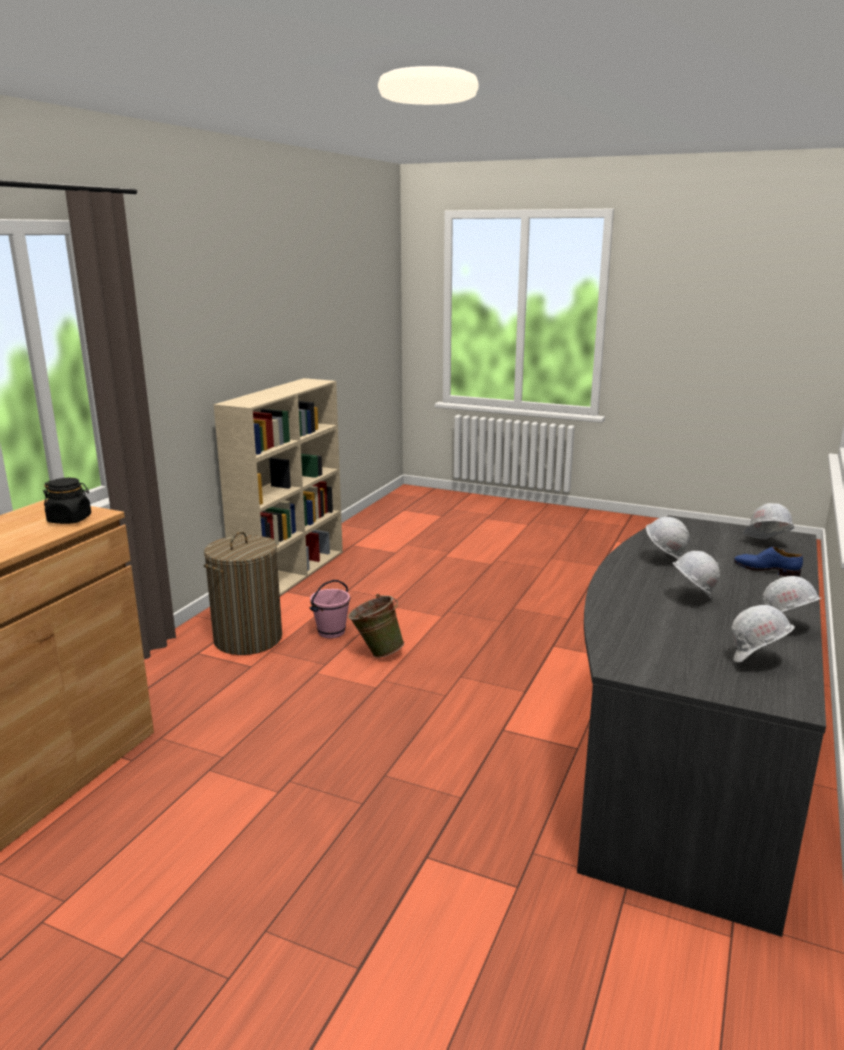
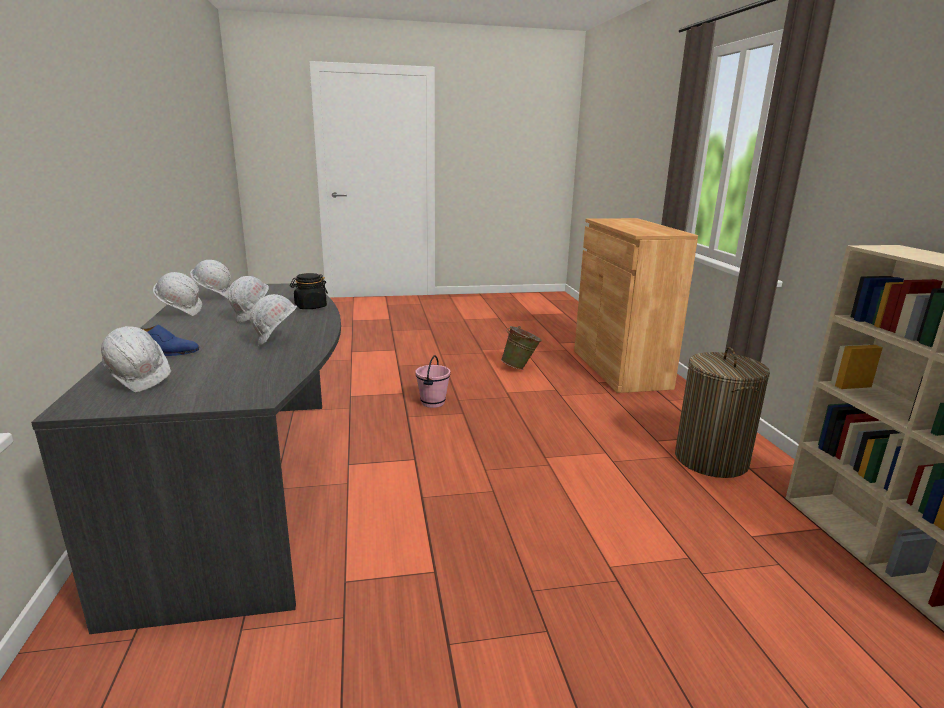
camera: 145 degrees right, 0 degrees up
black jar [43,478,91,524] -> black jar moved to [290,273,328,309]
pink bucket [310,580,351,638] -> pink bucket moved to [415,355,451,408]
green bucket [348,594,404,658] -> green bucket moved to [501,326,542,370]

